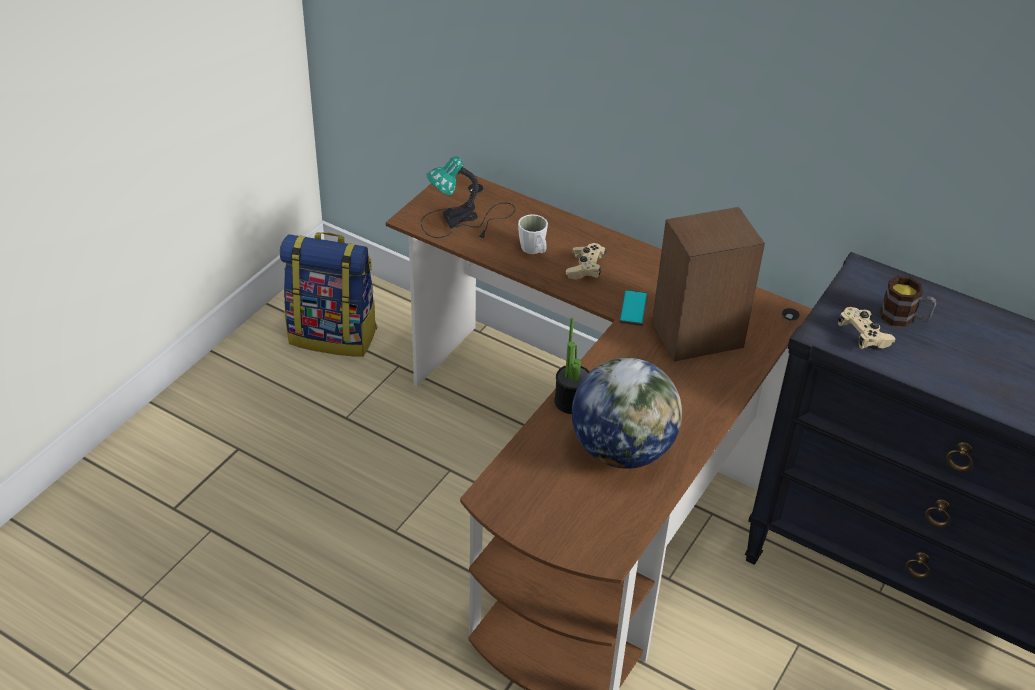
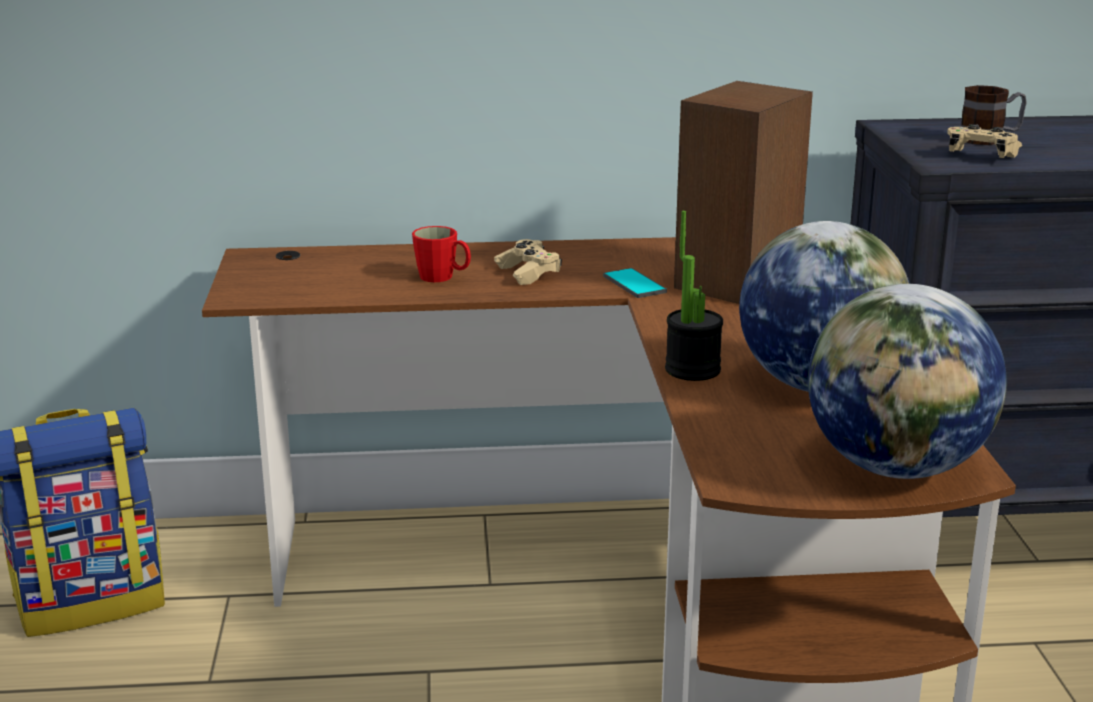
camera: 35 degrees left, 20 degrees down
table lamp [421,156,515,239] -> none
white mug [518,214,548,254] -> red mug [412,226,471,282]
none -> globe [808,284,1007,479]

